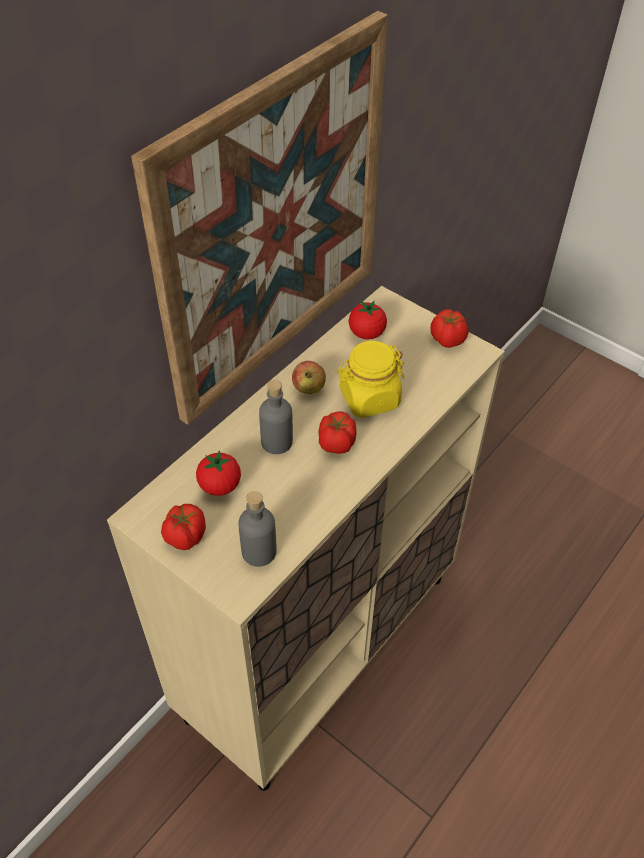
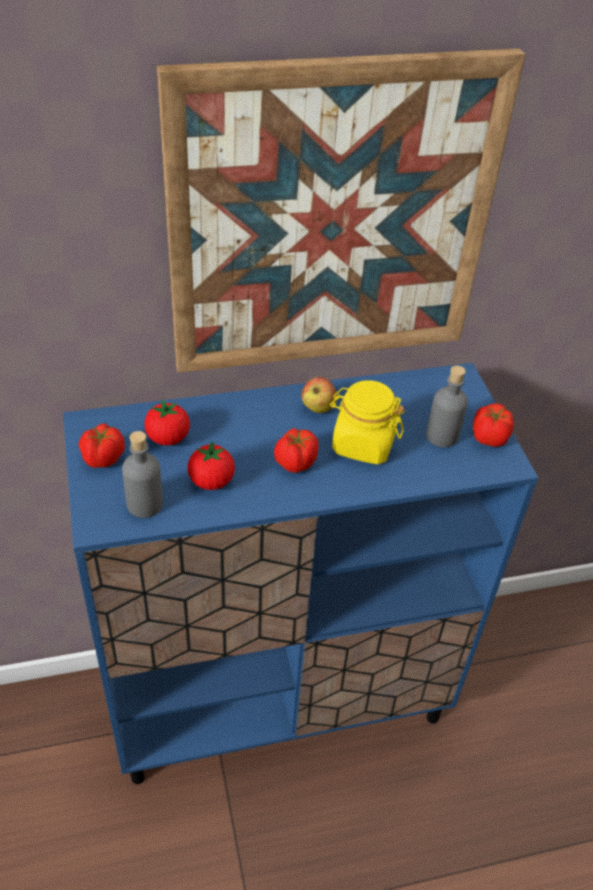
camera: 35 degrees right, 5 degrees down
beige cabinet [107,286,505,791] -> blue cabinet [63,363,539,784]
grey bottle [259,380,293,454] -> grey bottle moved to [426,366,468,448]
tomato [349,301,387,340] -> tomato moved to [188,441,235,490]

